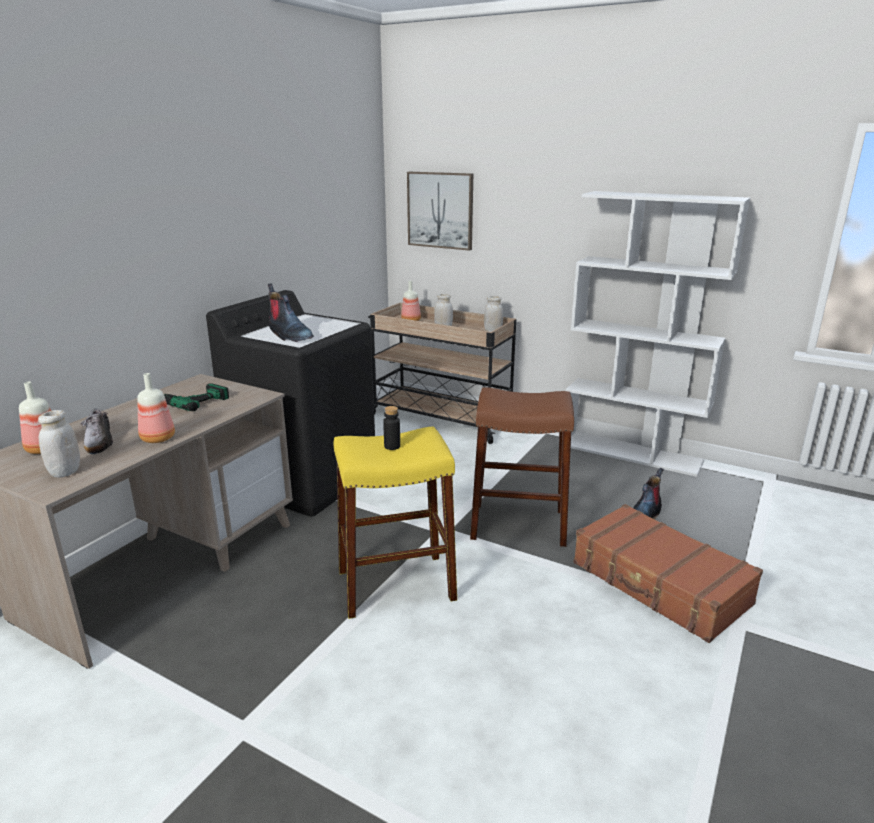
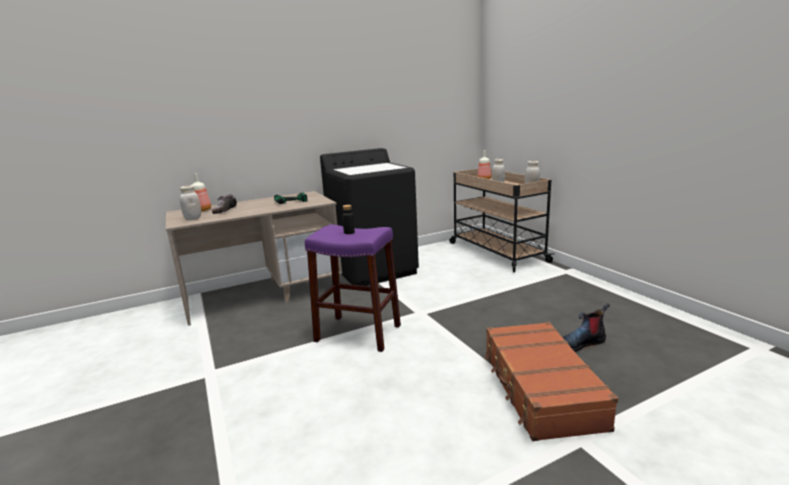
camera: 35 degrees right, 5 degrees down
bottle [137,373,175,443] -> none
boot [268,283,314,342] -> none
yellow stool [334,426,457,619] -> purple stool [305,224,401,352]
picture [407,172,473,251] -> none
brown stool [470,387,574,547] -> none
white bookcase [566,191,750,477] -> none

